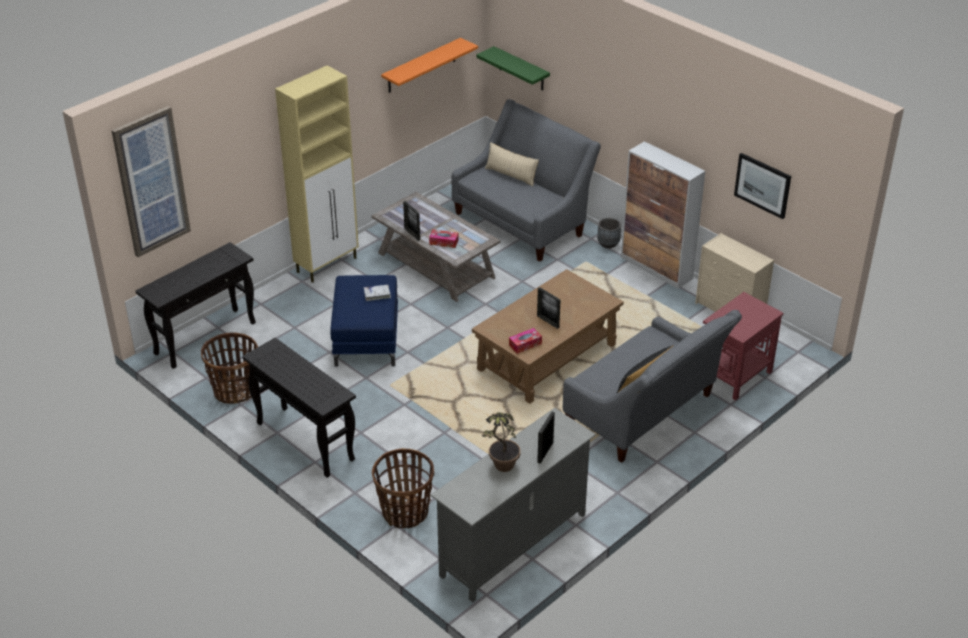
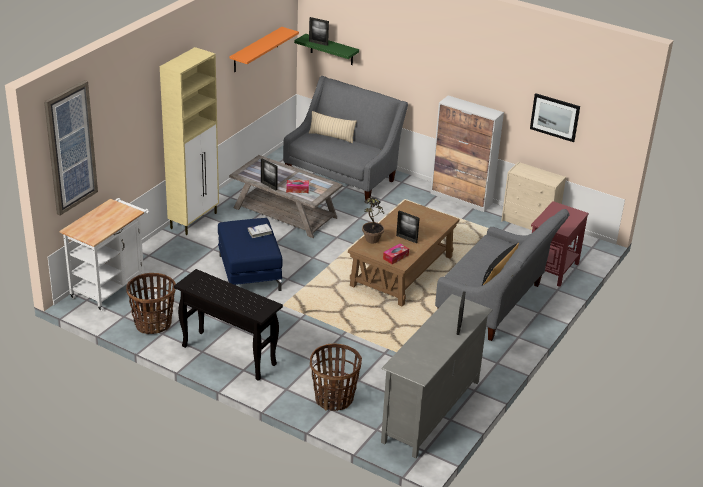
camera: 15 degrees left, 5 degrees down
black console table [136,242,256,369] -> white cart [59,198,149,311]
potted plant [482,412,520,472] -> potted plant moved to [362,197,384,243]
grey planter [597,218,621,248] -> none
none -> picture frame [309,17,329,46]

